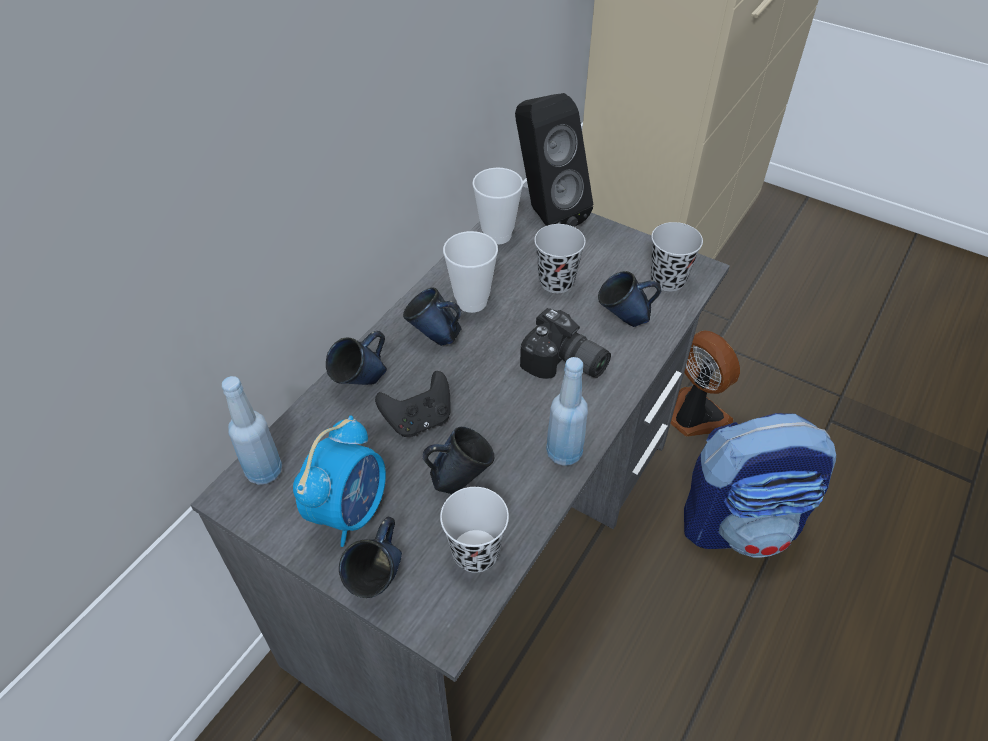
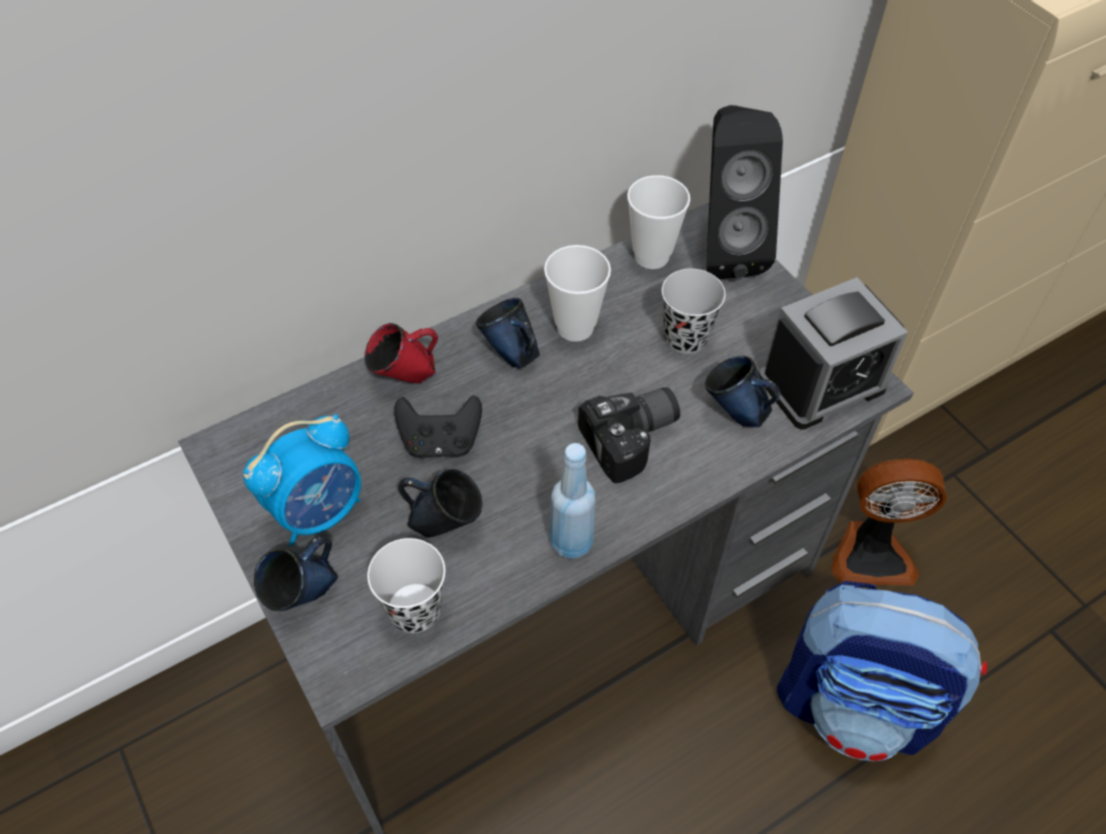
camera: 25 degrees right, 5 degrees up
blue bottle [222,376,282,485] -> none
blue mug [326,331,387,385] -> red mug [365,323,438,384]
camera [520,308,611,379] -> camera turned 90 degrees counterclockwise [578,387,680,483]
black cup [650,222,703,292] -> alarm clock [759,277,908,430]
fan [670,331,740,437] -> fan turned 105 degrees clockwise [831,458,947,586]

